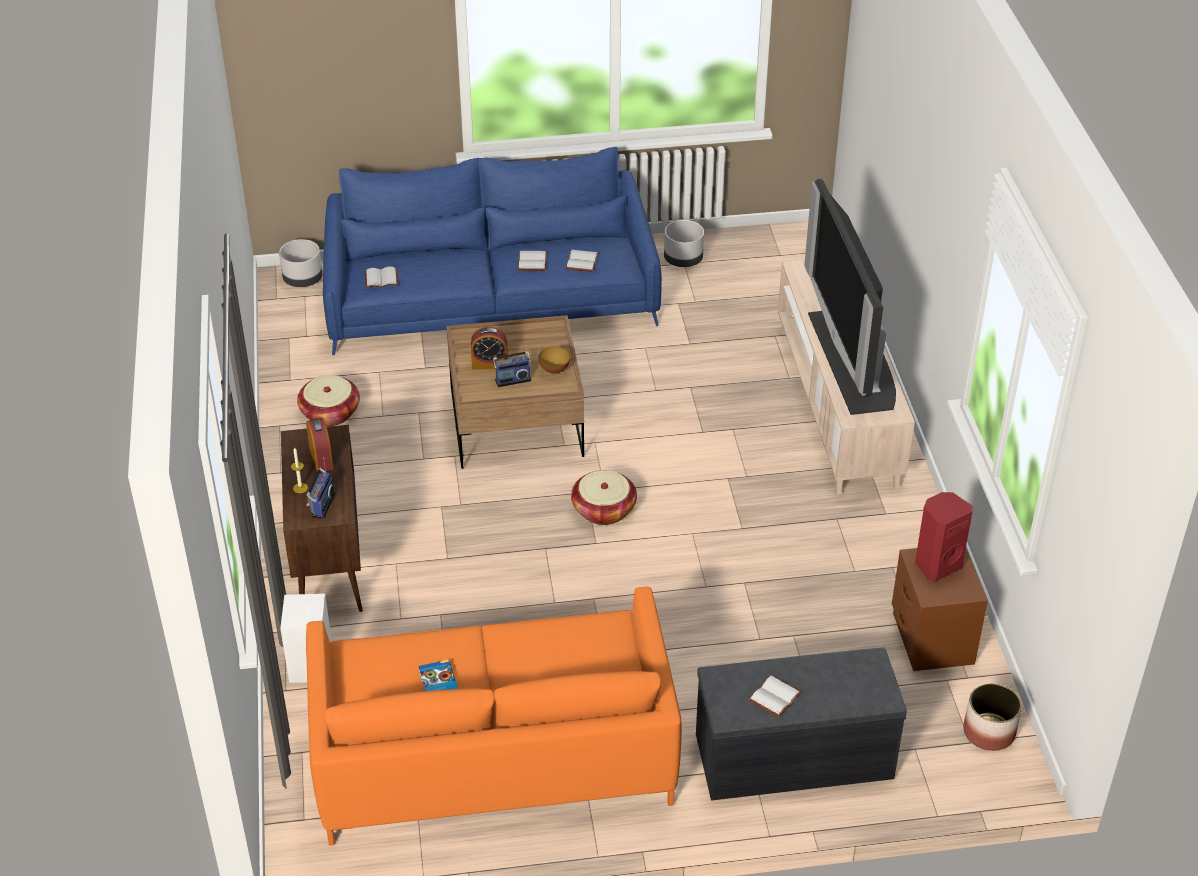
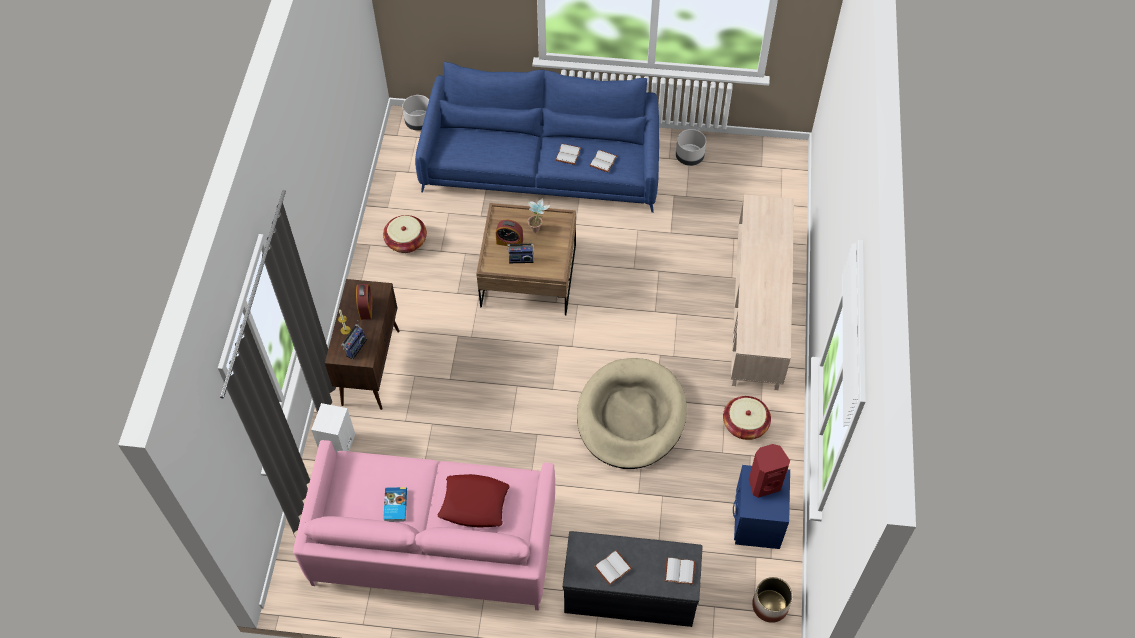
camera: 15 degrees right, 15 degrees up
orange sofa [306,587,682,846] -> pink sofa [293,440,555,611]
white book [365,267,398,288] -> white book moved to [665,557,695,585]
bowl [538,347,570,374] -> none
basket [571,470,637,525] -> basket moved to [723,396,771,440]
television [804,179,896,415] -> none
brown nightstand [892,548,988,671] -> blue nightstand [733,465,790,549]
none -> red pillow [438,474,509,527]
none -> potted plant [528,198,550,233]
none -> beige dog bed [577,358,687,469]

